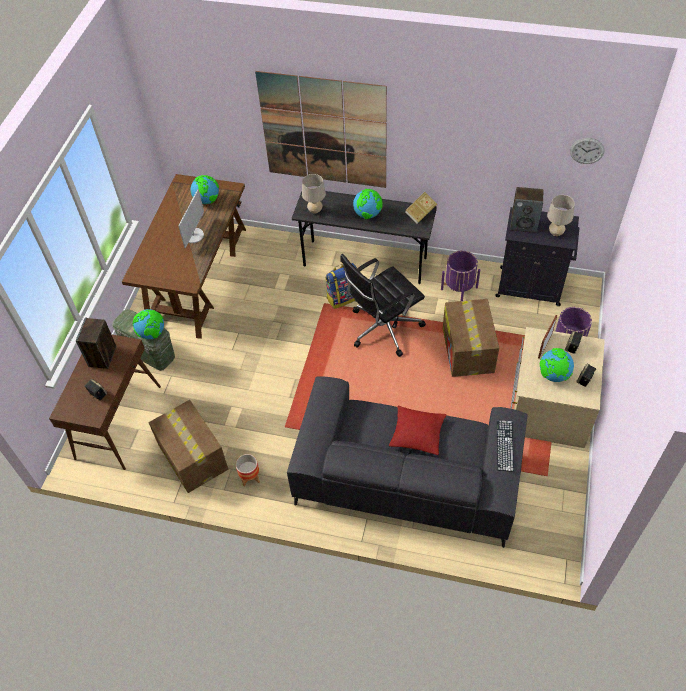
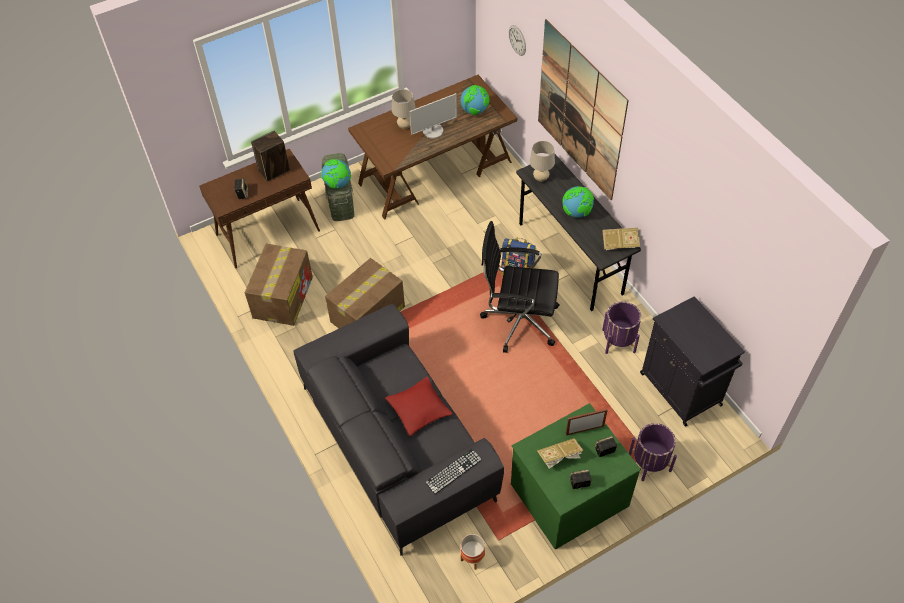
camera: 45 degrees right, 0 degrees up
planter [236,454,260,486] -> planter moved to [460,534,485,570]
cardboard box [443,299,499,377] -> cardboard box moved to [325,258,405,328]
speaker [510,187,543,233] -> none
beige dresser [510,327,605,448] -> green dresser [511,403,641,549]
globe [540,348,574,382] -> book [537,438,584,469]
beige table lamp [547,195,575,236] -> beige table lamp moved to [392,89,416,129]
wall clock [570,138,605,164] -> wall clock moved to [509,25,526,56]

